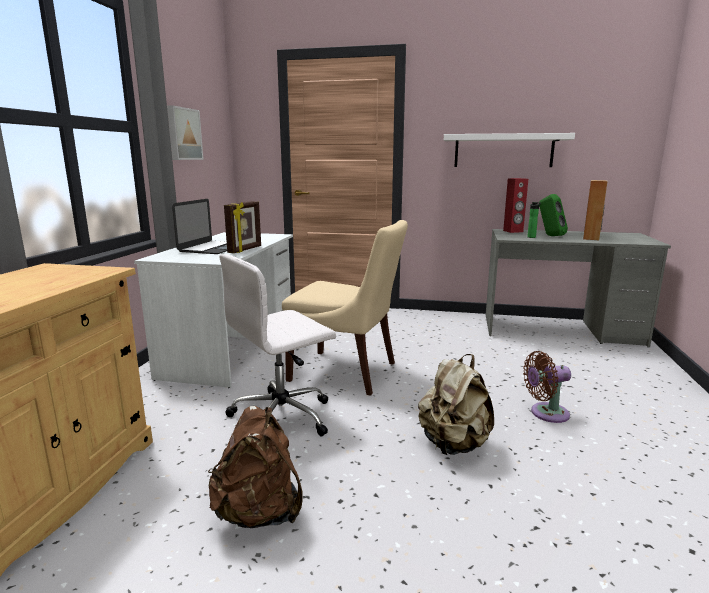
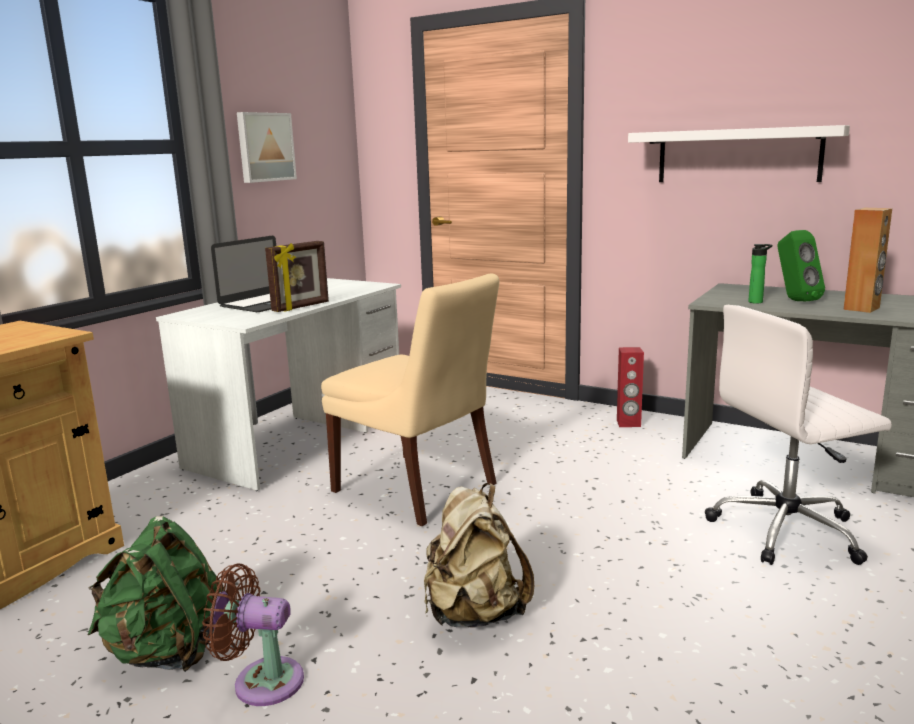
camera: 20 degrees right, 0 degrees up
brown backpack [208,406,303,528] -> green backpack [88,516,226,672]
white office chair [219,254,336,437] -> white office chair moved to [705,305,892,565]
red speaker [503,178,528,233] -> red speaker moved to [617,347,644,427]
brown fan [523,351,571,423] -> brown fan moved to [202,564,304,706]

